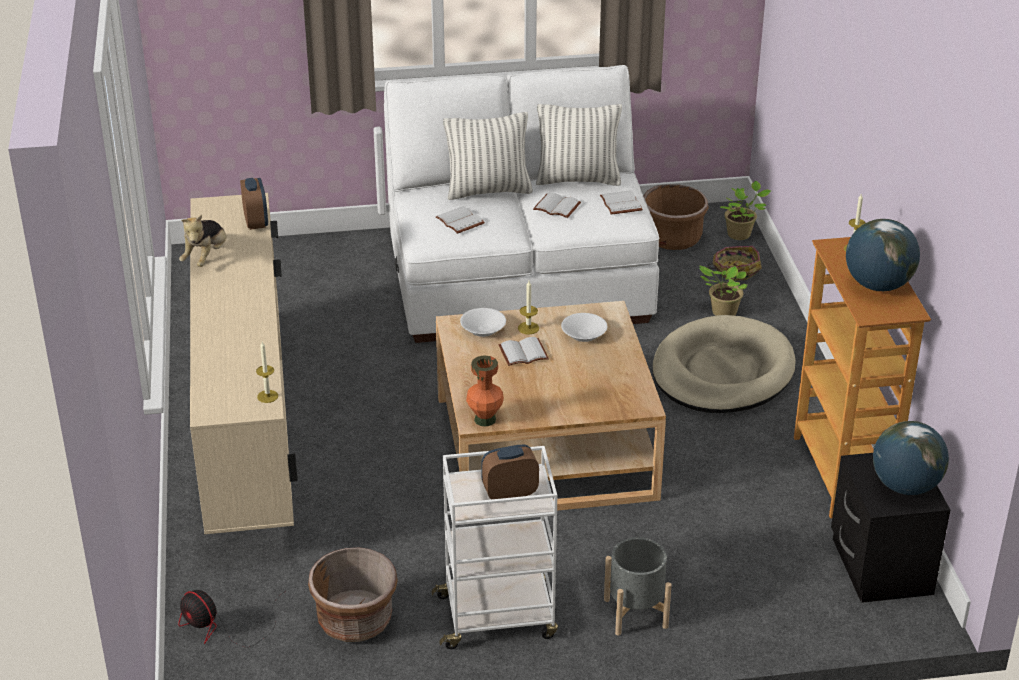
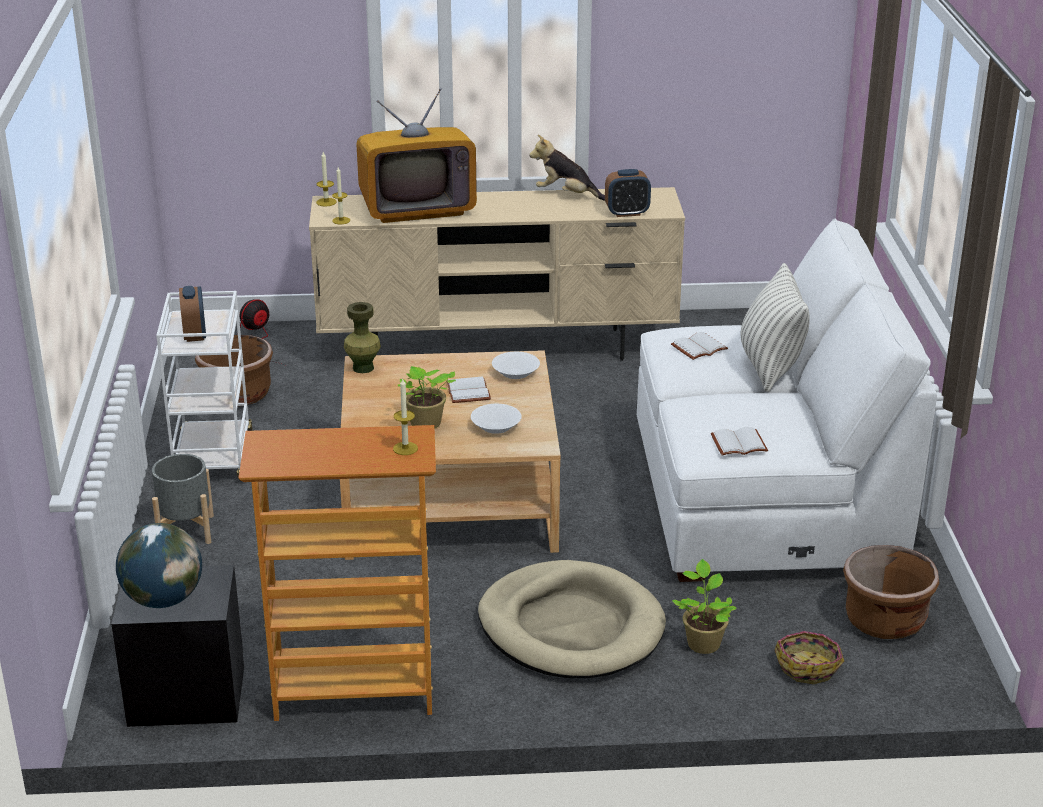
camera: 95 degrees right, 5 degrees down
orange vase [466,355,504,426] -> green vase [344,302,381,373]
candle [518,281,539,335] -> candle moved to [316,152,337,206]
white book [533,192,581,218] -> none
pillow [536,104,622,186] -> none
potted plant [720,181,771,240] -> potted plant moved to [398,366,456,428]
globe [846,219,920,291] -> none
none -> television [356,88,477,223]

